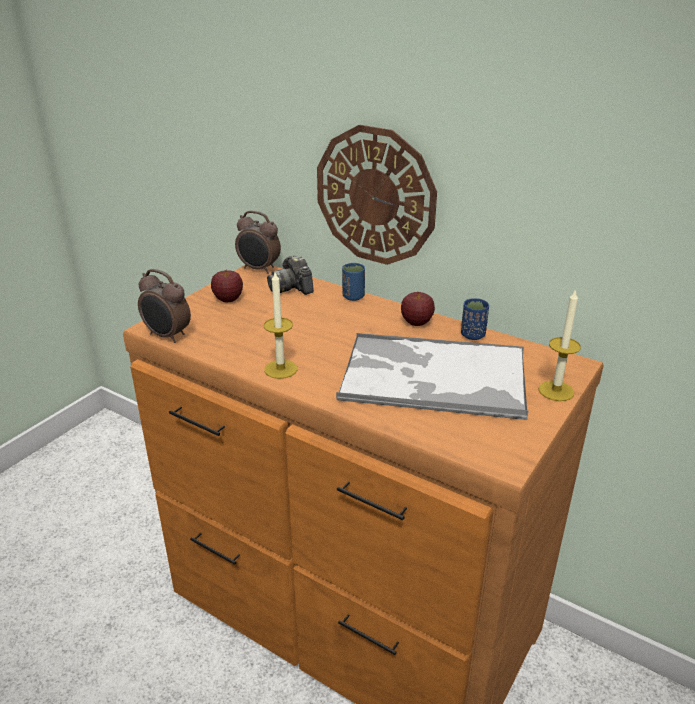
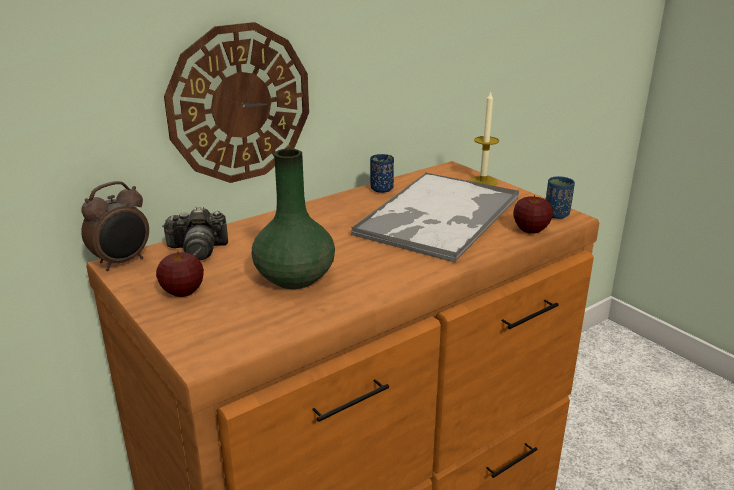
camera: 70 degrees left, 5 degrees down
alarm clock [138,269,191,343] -> none
candle [264,272,297,379] -> none
blue cup [342,263,365,301] -> blue cup moved to [546,176,575,219]
apple [401,292,435,326] -> apple moved to [513,195,553,234]
none -> green vase [252,149,335,289]

